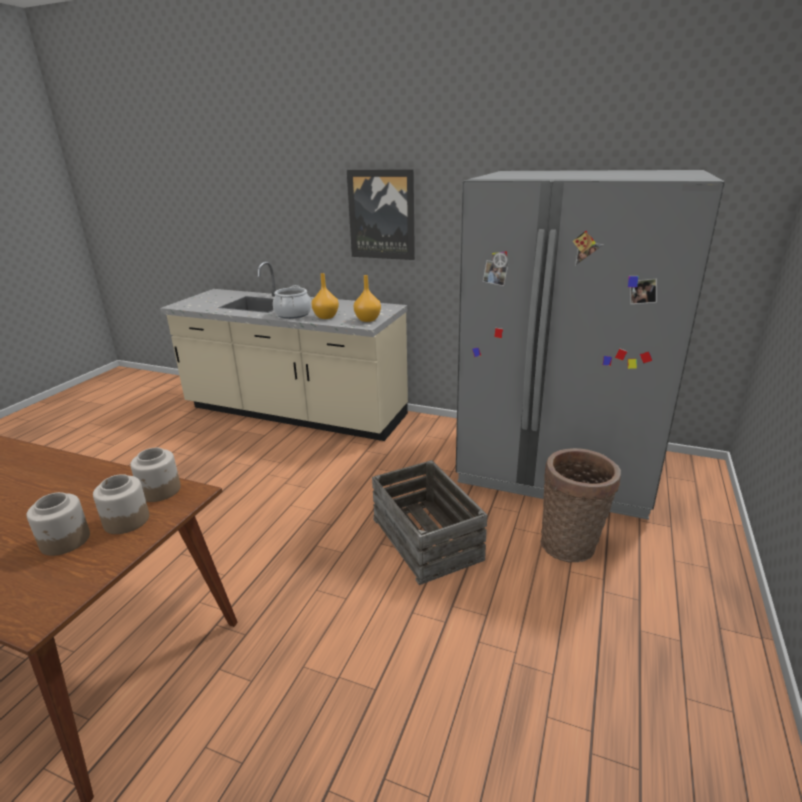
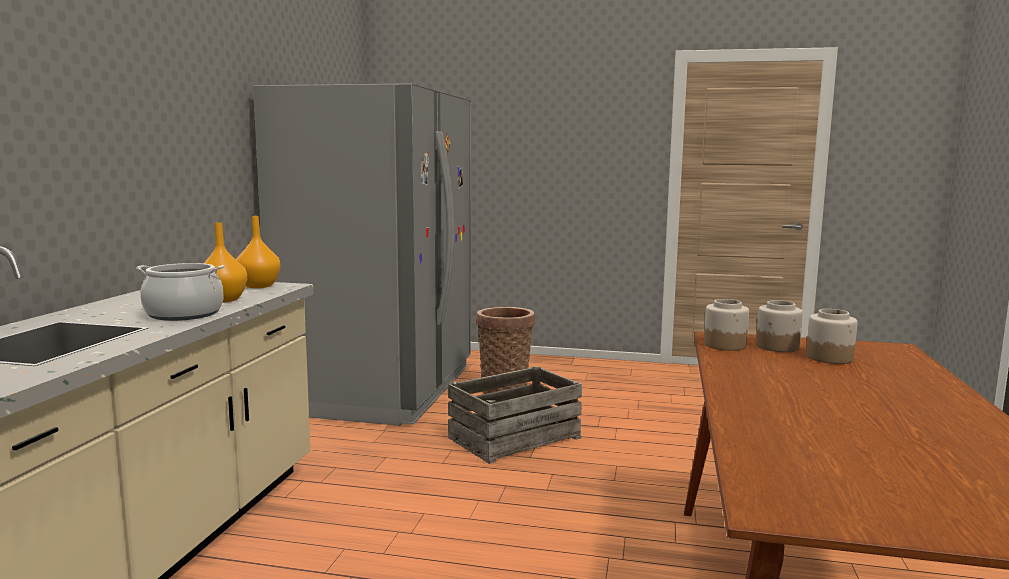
camera: 100 degrees left, 15 degrees down
picture [347,169,415,260] -> none

